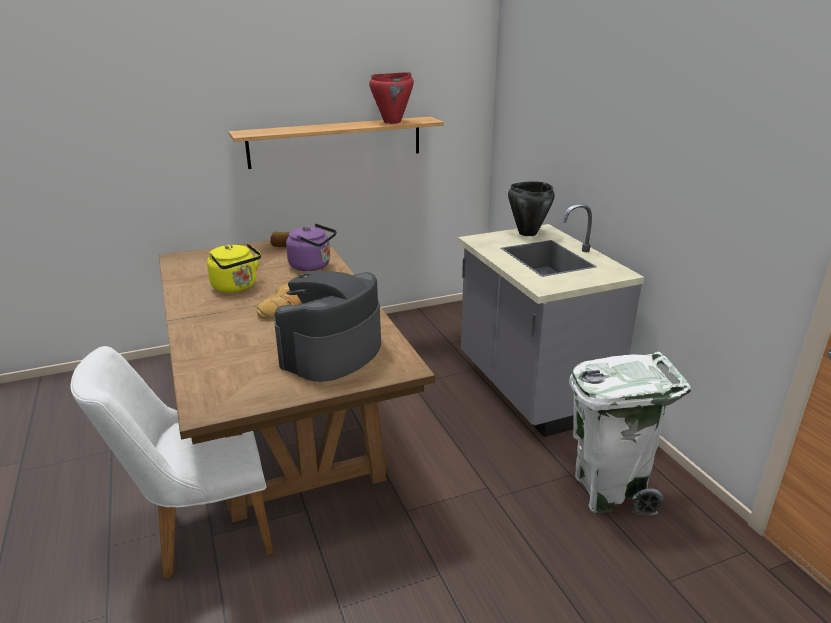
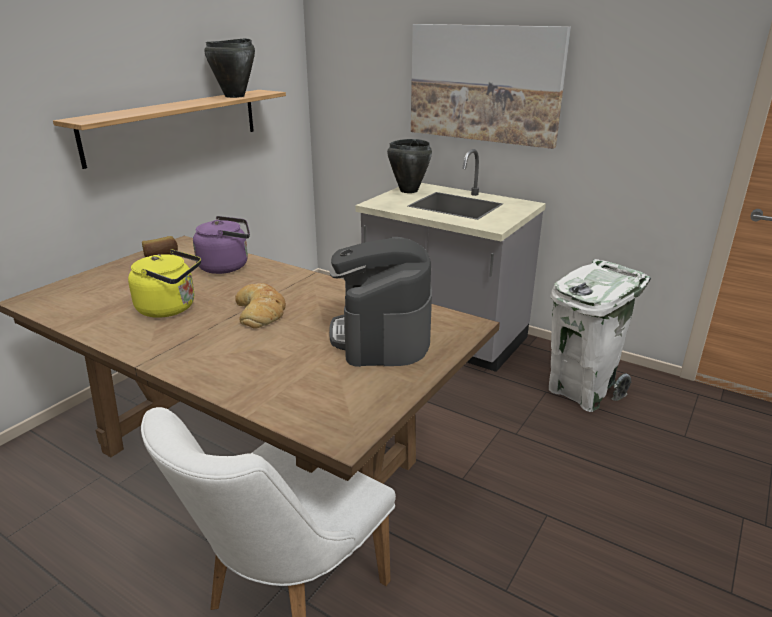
camera: 35 degrees left, 0 degrees up
red cooking pot [369,72,414,124] -> black cooking pot [204,38,255,98]
none -> picture [411,24,571,149]

